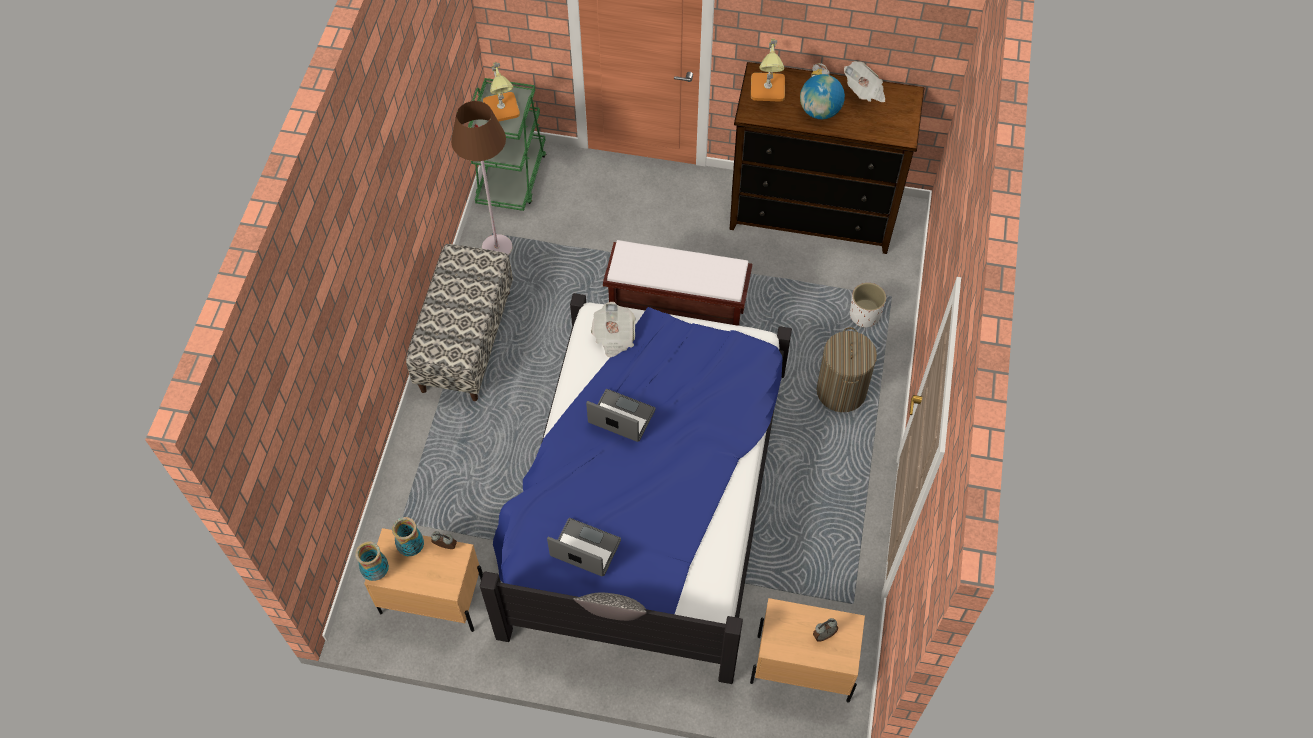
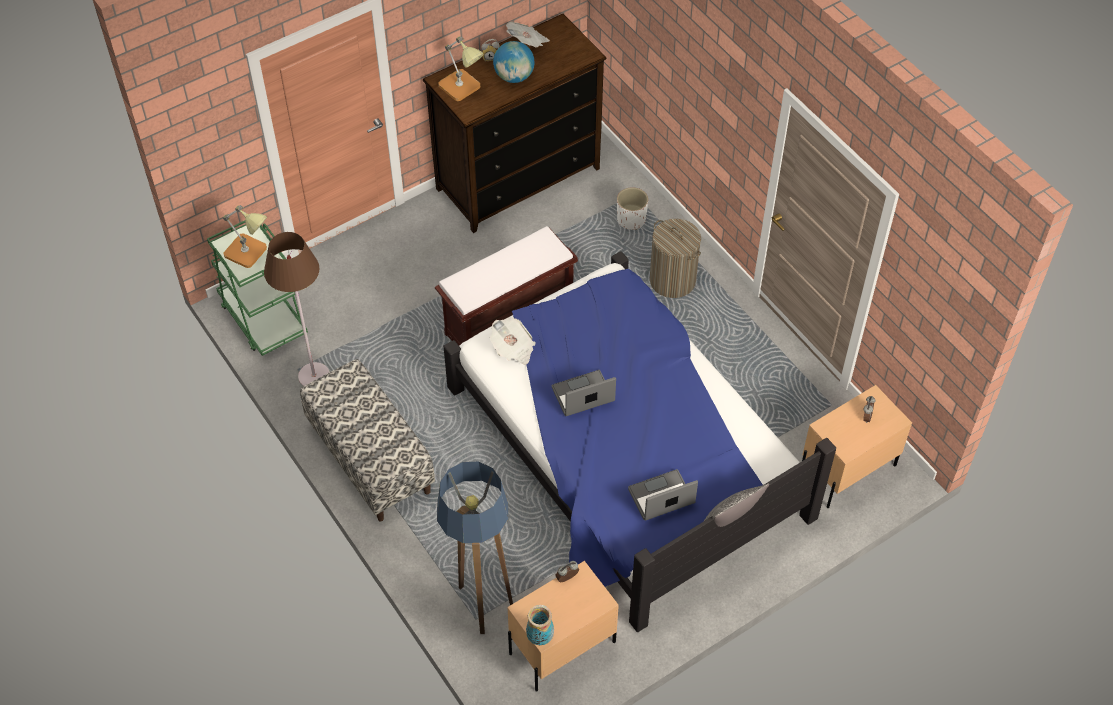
camera: 45 degrees left, 5 degrees down
vase [392,517,424,556] -> none
none -> floor lamp [437,462,513,634]

